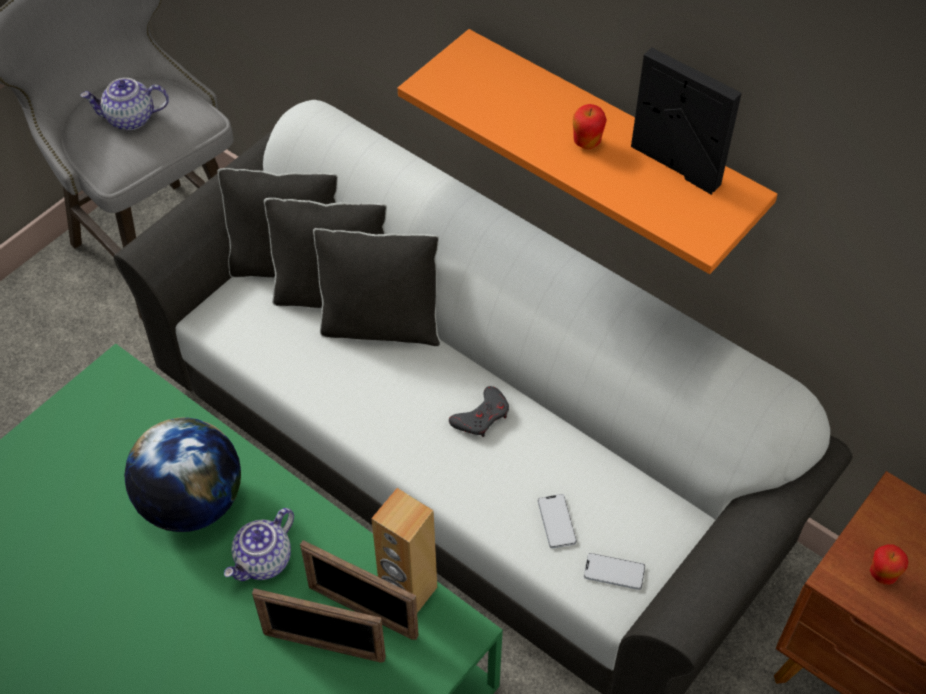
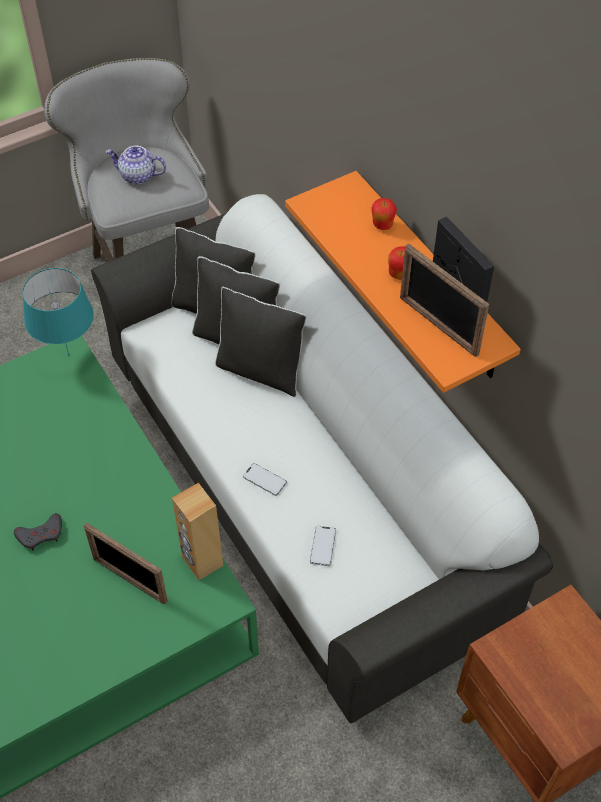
camera: 20 degrees right, 0 degrees up
globe [124,417,241,532] -> none
teapot [224,508,294,581] -> none
picture frame [300,540,419,640] -> picture frame moved to [400,243,489,357]
grey game controller [449,386,509,437] -> grey game controller moved to [14,513,62,551]
phone [584,553,645,590] -> phone moved to [243,463,287,496]
apple [870,544,908,585] -> apple moved to [372,198,397,230]
none -> turquoise table lamp [22,268,94,357]

